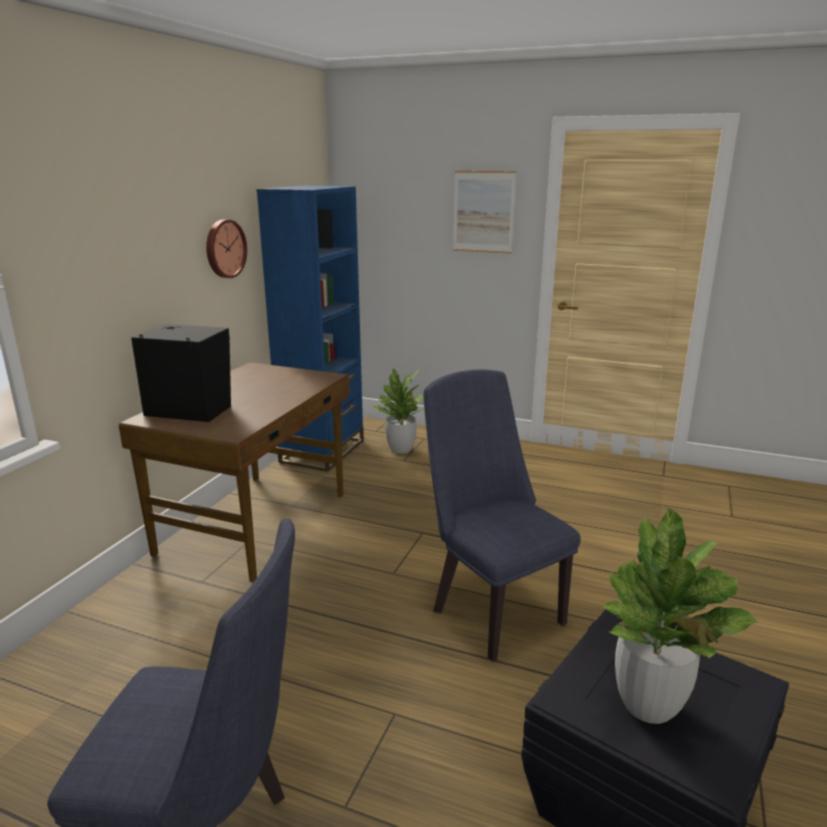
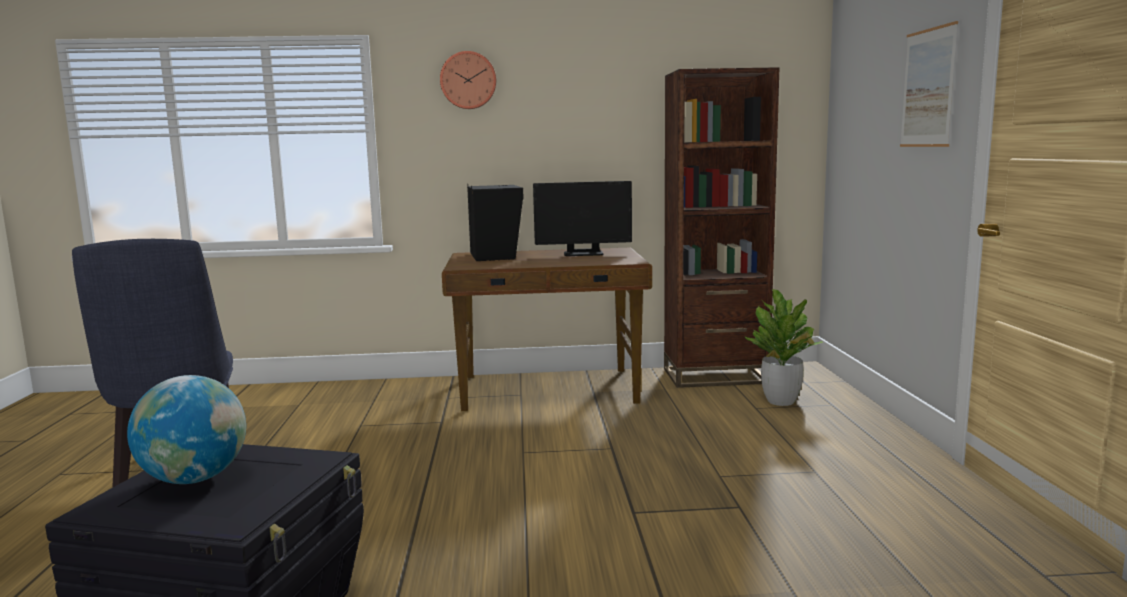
camera: 65 degrees right, 10 degrees down
wall clock [206,219,247,278] -> wall clock moved to [440,51,496,109]
blue bookcase [256,186,364,472] -> brown bookcase [664,67,779,388]
blue chair [423,370,581,661] -> none
potted plant [601,507,758,724] -> globe [127,375,246,484]
none -> monitor [533,181,632,256]

